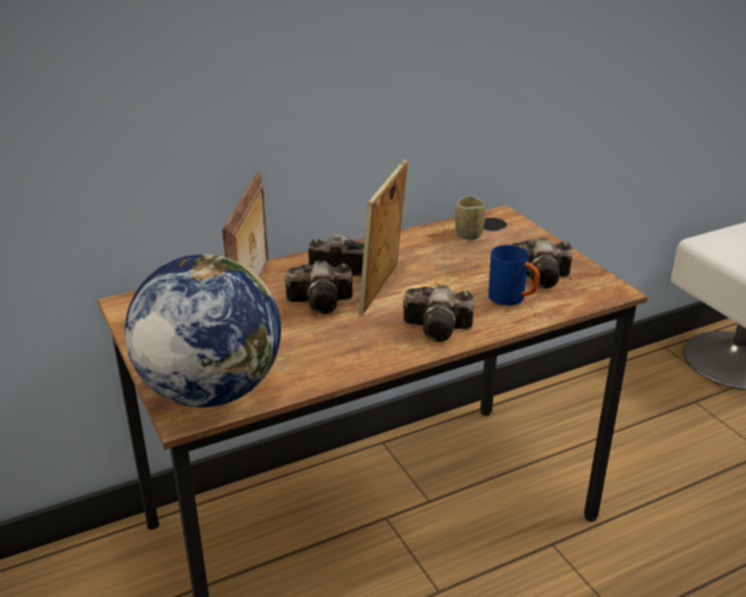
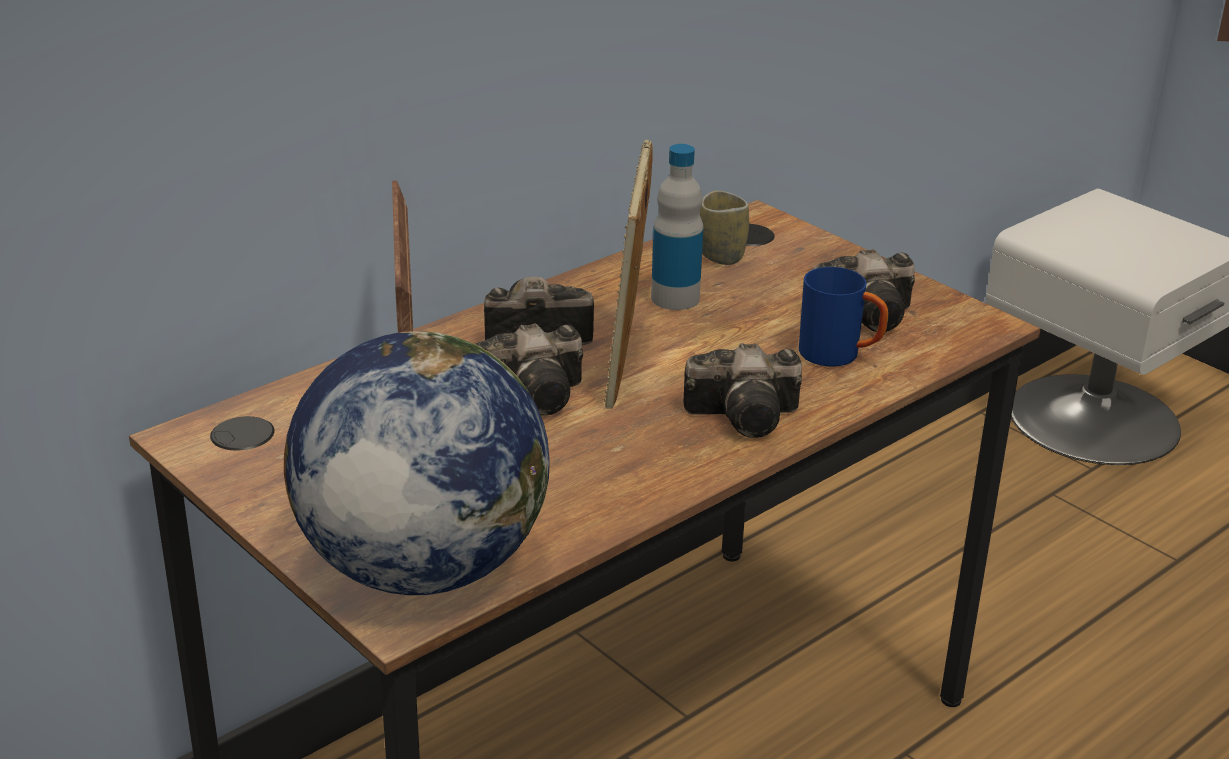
camera: 15 degrees left, 0 degrees up
none -> bottle [651,144,704,310]

